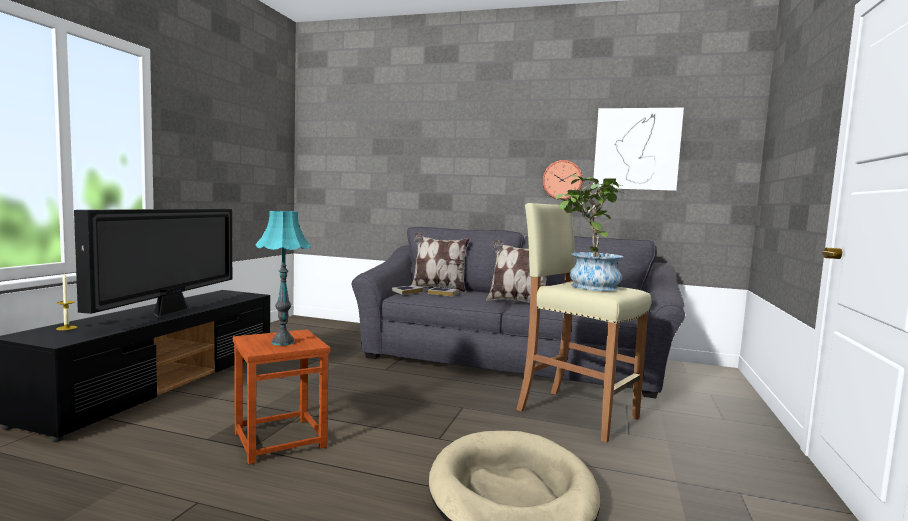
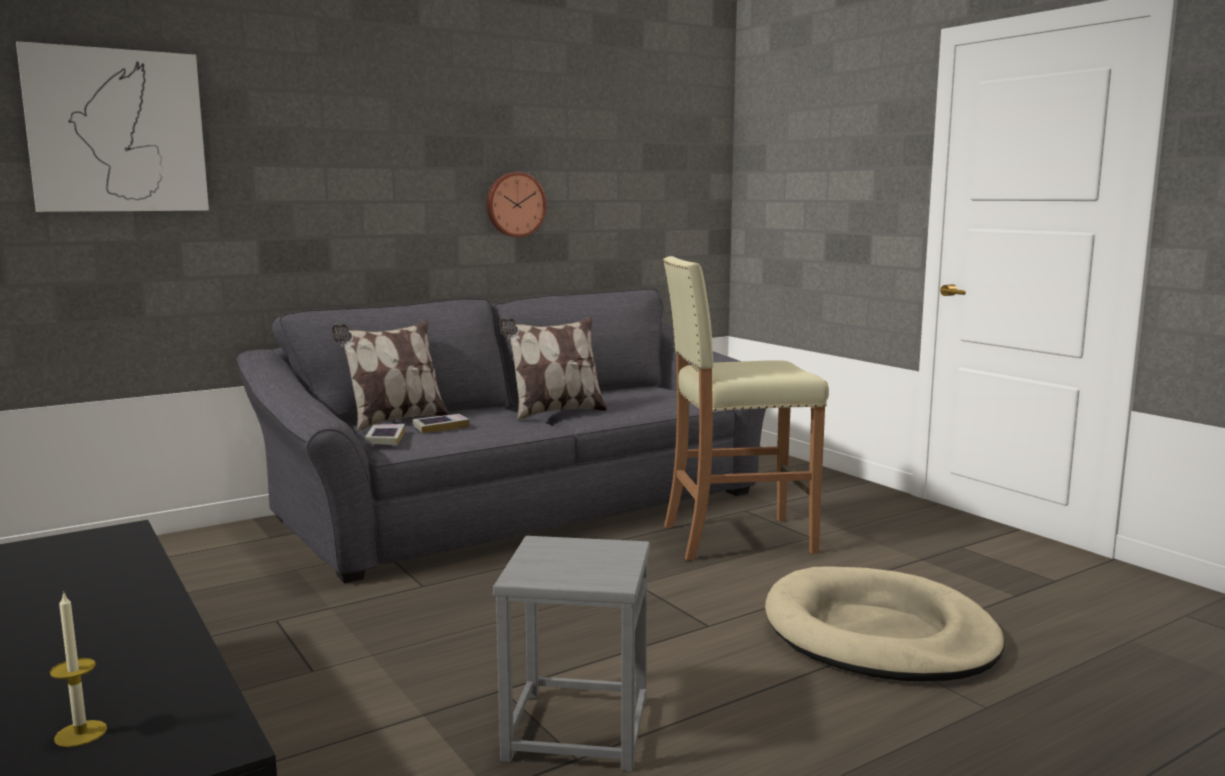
camera: 50 degrees left, 5 degrees up
television [74,209,232,318] -> none
brown stool [233,329,330,464] -> grey stool [493,536,650,771]
turquoise table lamp [255,211,311,346] -> none
potted plant [555,175,624,291] -> none
picture [593,108,684,191] -> picture moved to [16,41,209,212]

